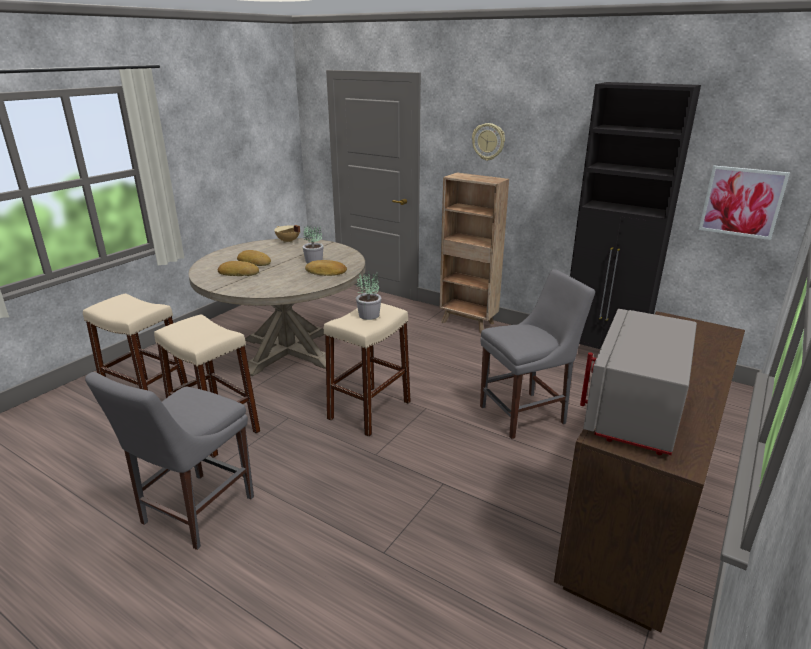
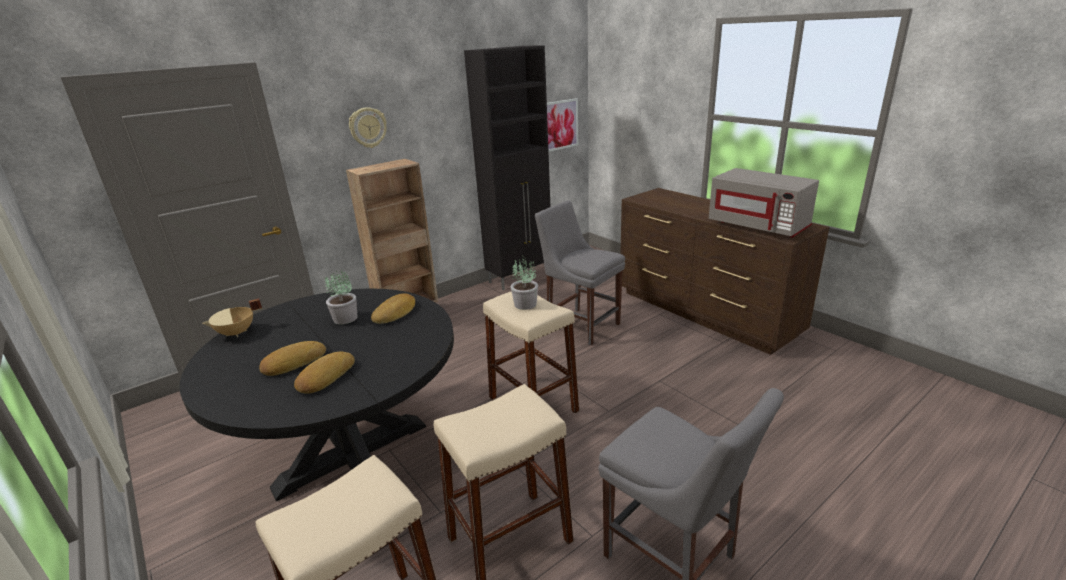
camera: 70 degrees left, 0 degrees up
beige dining table [189,238,366,376] -> black dining table [180,289,454,501]
grey chair [480,269,595,439] -> grey chair turned 45 degrees counterclockwise [535,200,625,345]

